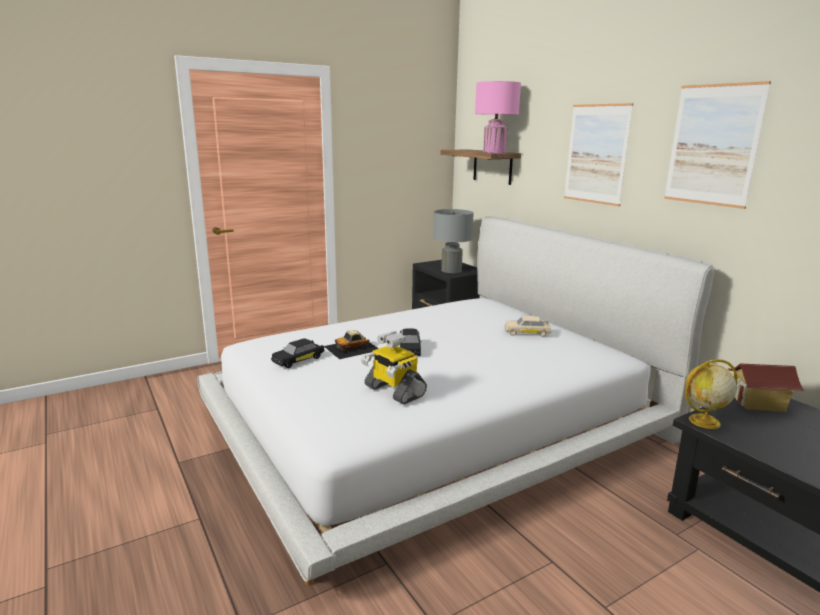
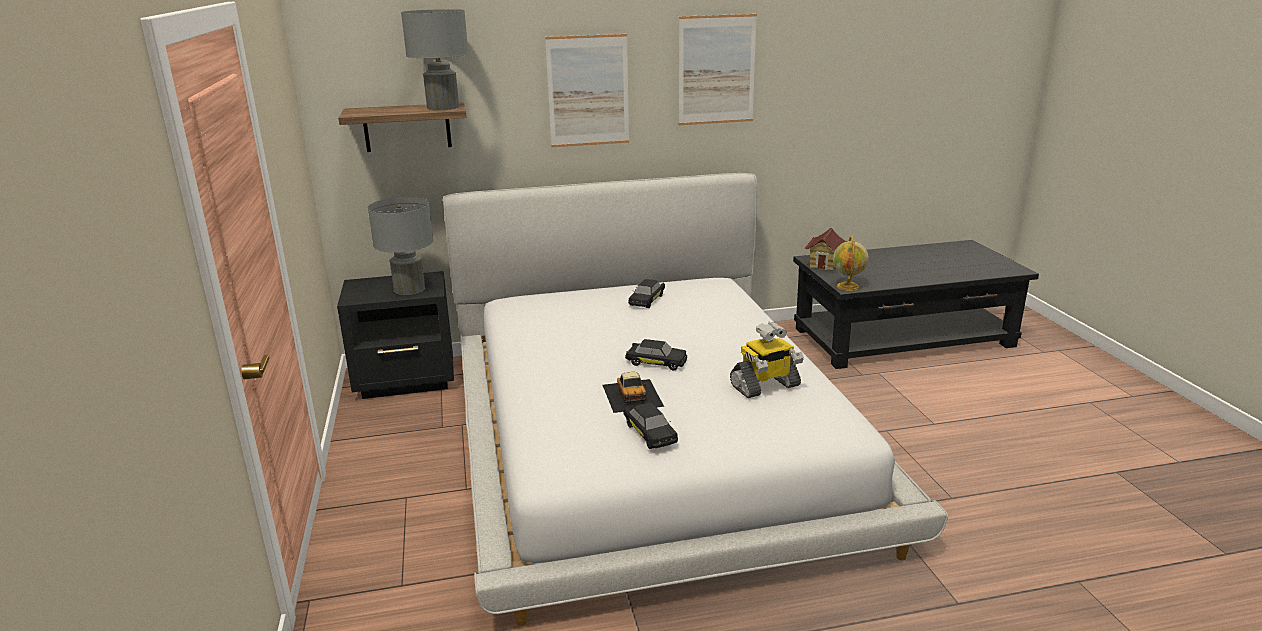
camera: 70 degrees left, 5 degrees up
pink table lamp [475,81,521,153] -> grey table lamp [401,9,469,110]
beige toy car [505,316,551,337] -> black toy car [628,279,665,308]

